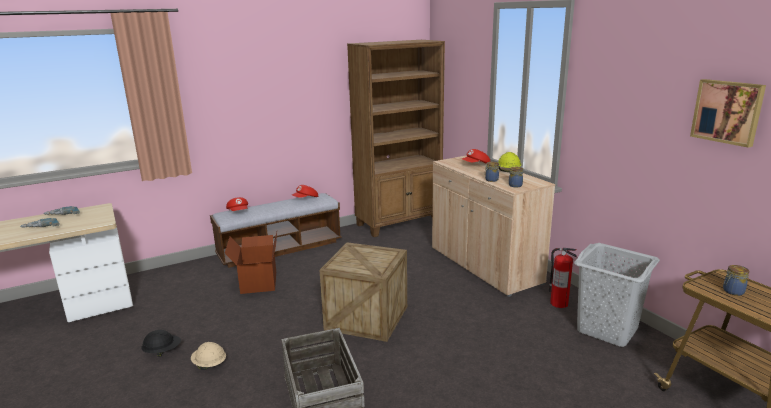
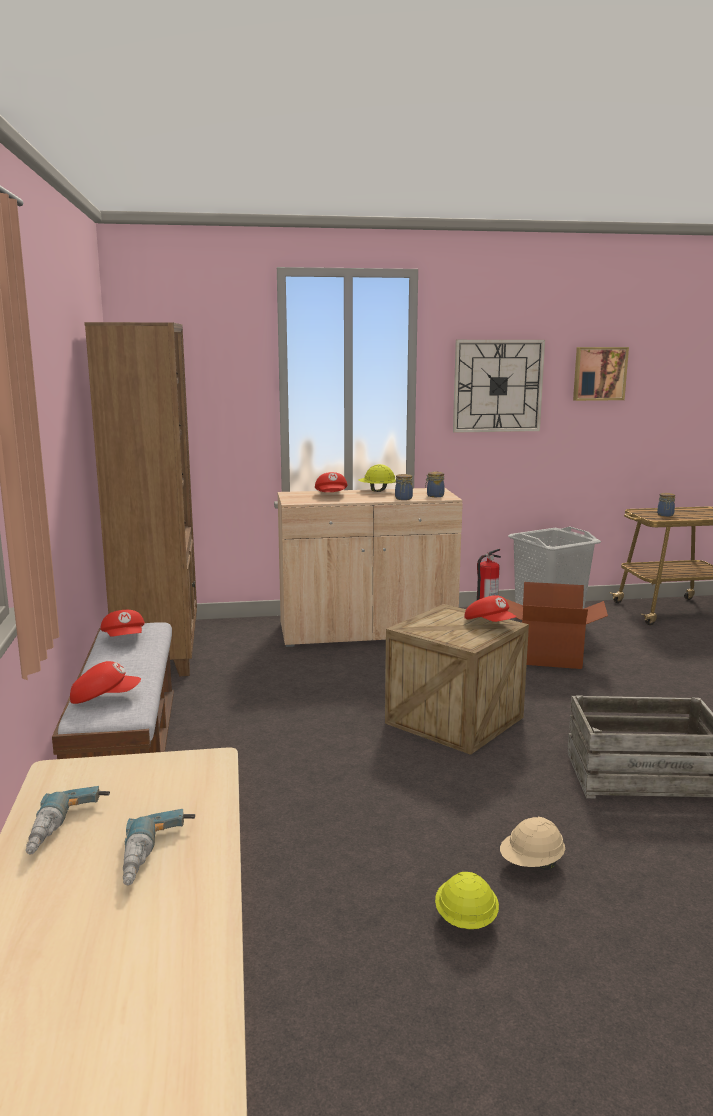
camera: 70 degrees left, 5 degrees down
black hard hat [141,330,181,357] -> yellow hard hat [435,872,499,929]
cardboard box [225,232,277,294] -> cardboard box moved to [505,582,608,669]
none -> wall clock [453,340,545,433]
none -> red cap [464,595,517,622]

